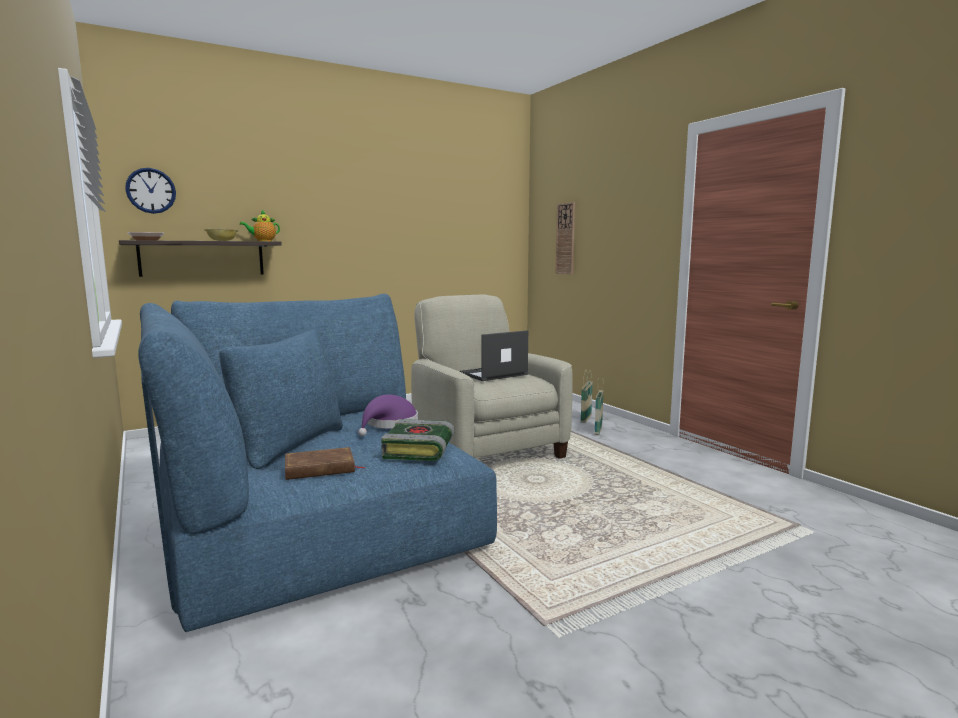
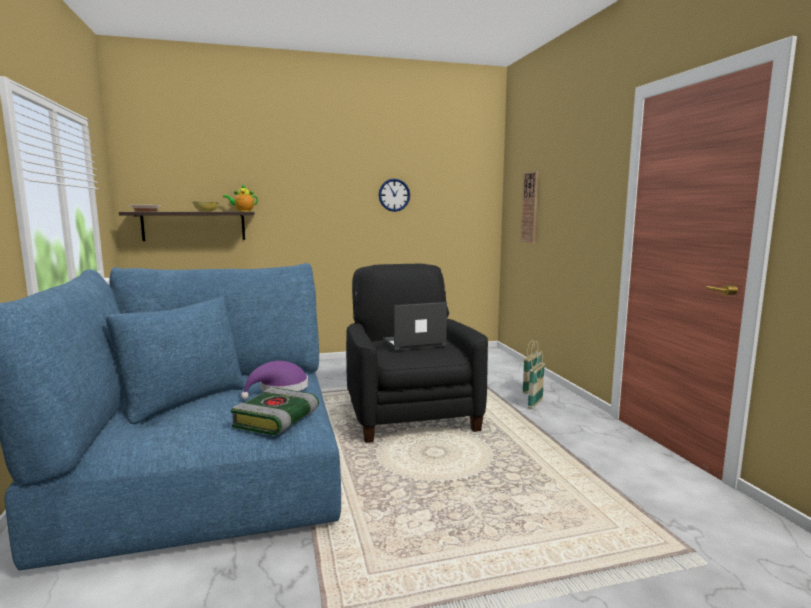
camera: 15 degrees right, 0 degrees up
wall clock [125,168,176,214] -> wall clock moved to [379,178,410,212]
brown book [285,447,365,480] -> none
beige armchair [411,295,573,459] -> black armchair [346,264,488,443]

